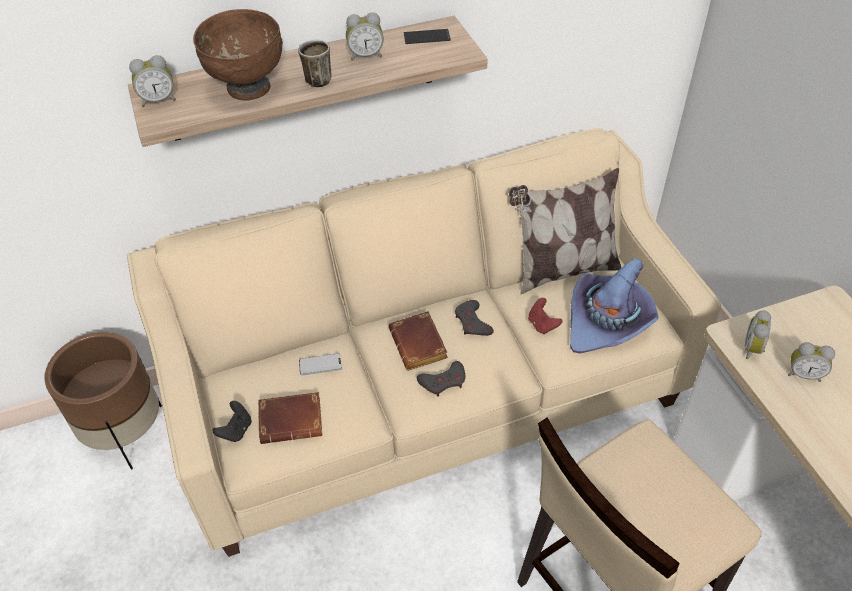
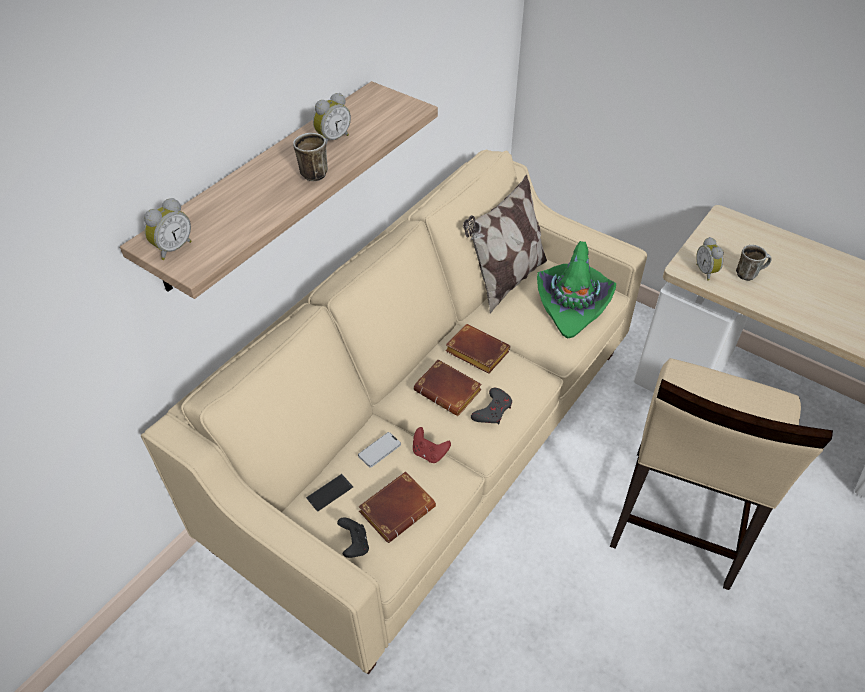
camera: 35 degrees left, 0 degrees up
brown planter [44,332,162,470] -> none
brown bowl [193,9,283,101] -> none
phone [404,29,451,44] -> phone moved to [306,474,353,512]
grey game controller [455,300,494,336] -> brown book [445,324,510,374]
red game controller [528,298,562,334] -> red game controller moved to [413,427,451,463]
purple hat [570,258,658,353] -> green hat [537,241,616,338]
alarm clock [788,342,835,382] -> mug [736,245,772,281]

